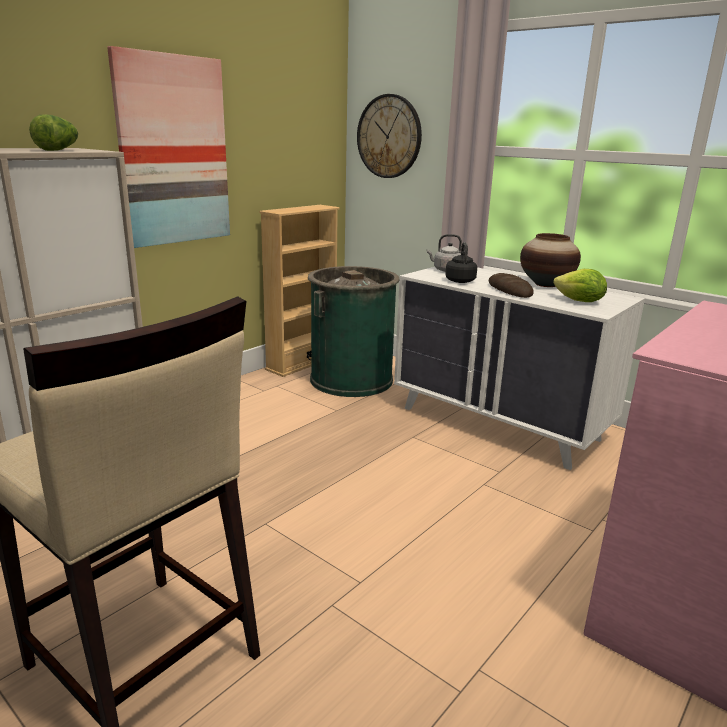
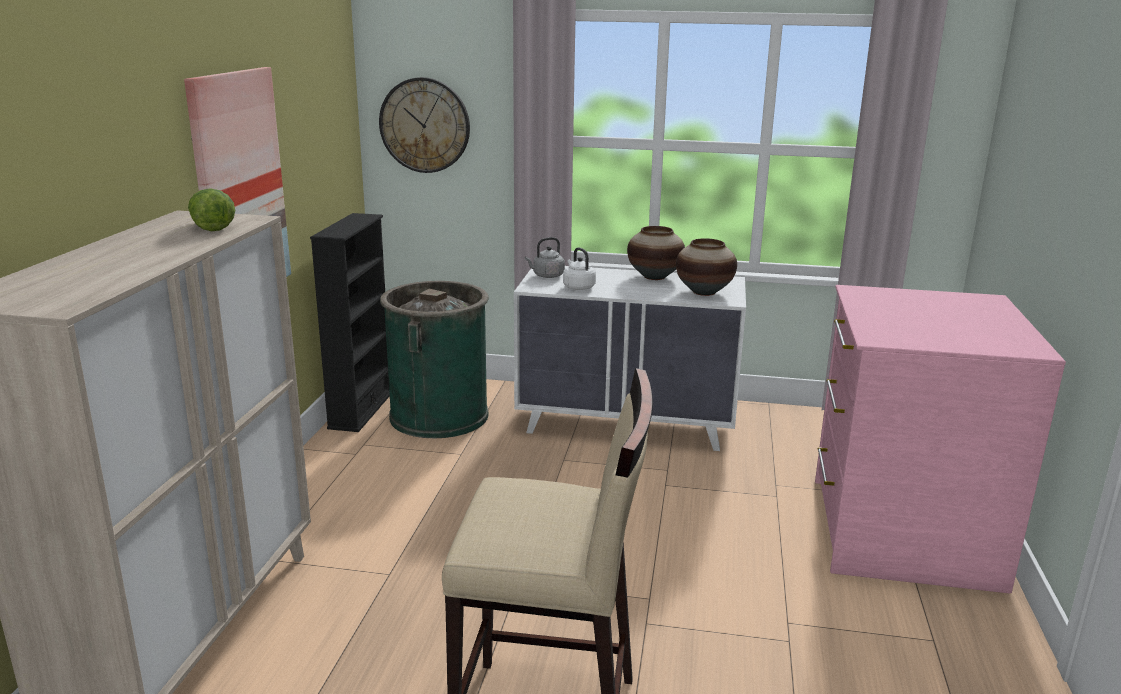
camera: 30 degrees left, 0 degrees up
beige bookcase [260,205,340,377] -> black bookcase [310,213,390,432]
black kettle [445,242,477,283] -> white kettle [563,247,596,290]
bread [489,273,534,298] -> none
lettuce [553,269,607,302] -> vase [676,238,737,296]

